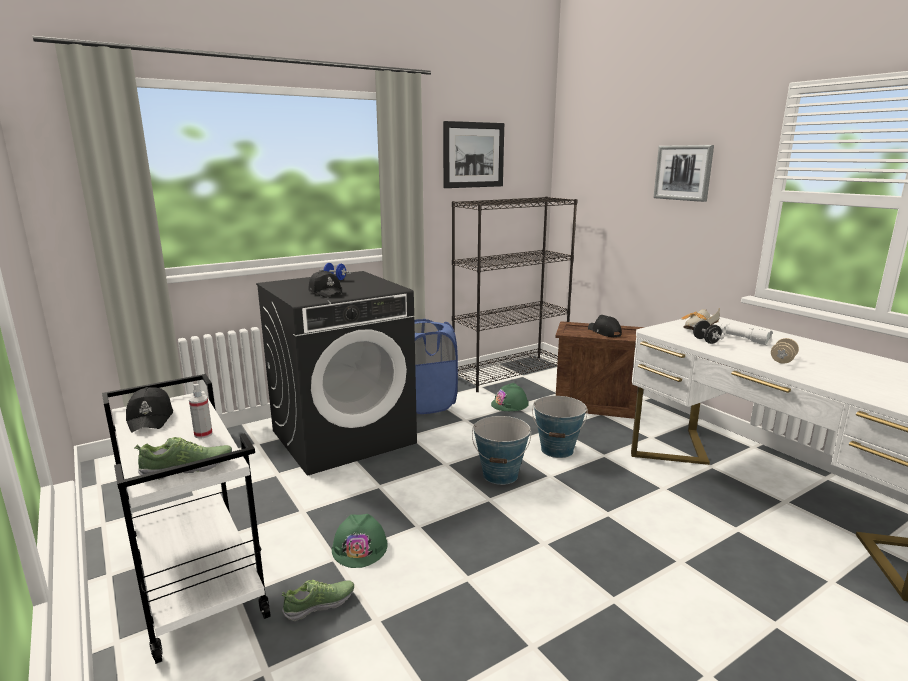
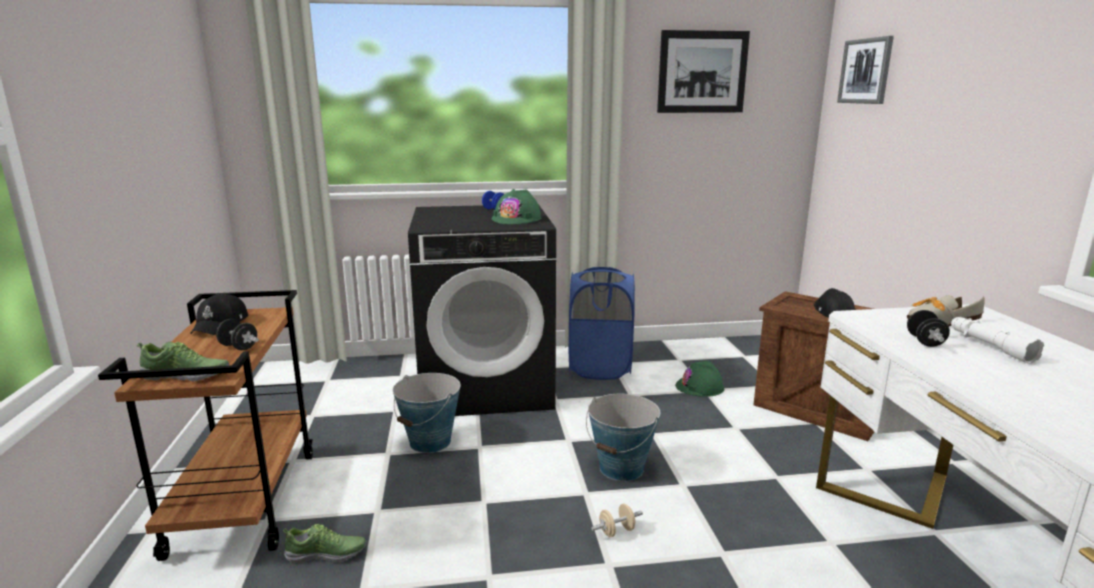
camera: 25 degrees right, 0 degrees up
white cart [102,374,271,664] -> brown cart [98,290,313,561]
spray bottle [189,384,213,439] -> black dumbbell [216,319,259,350]
black cap [308,270,343,298] -> none
green hard hat [332,514,388,568] -> green hard hat moved to [492,189,541,224]
black bookcase [452,197,577,392] -> none
bucket [532,396,588,458] -> bucket moved to [393,373,461,453]
picture [653,145,714,202] -> picture moved to [837,36,894,104]
beige dumbbell [771,338,799,364] -> beige dumbbell moved to [591,504,643,537]

